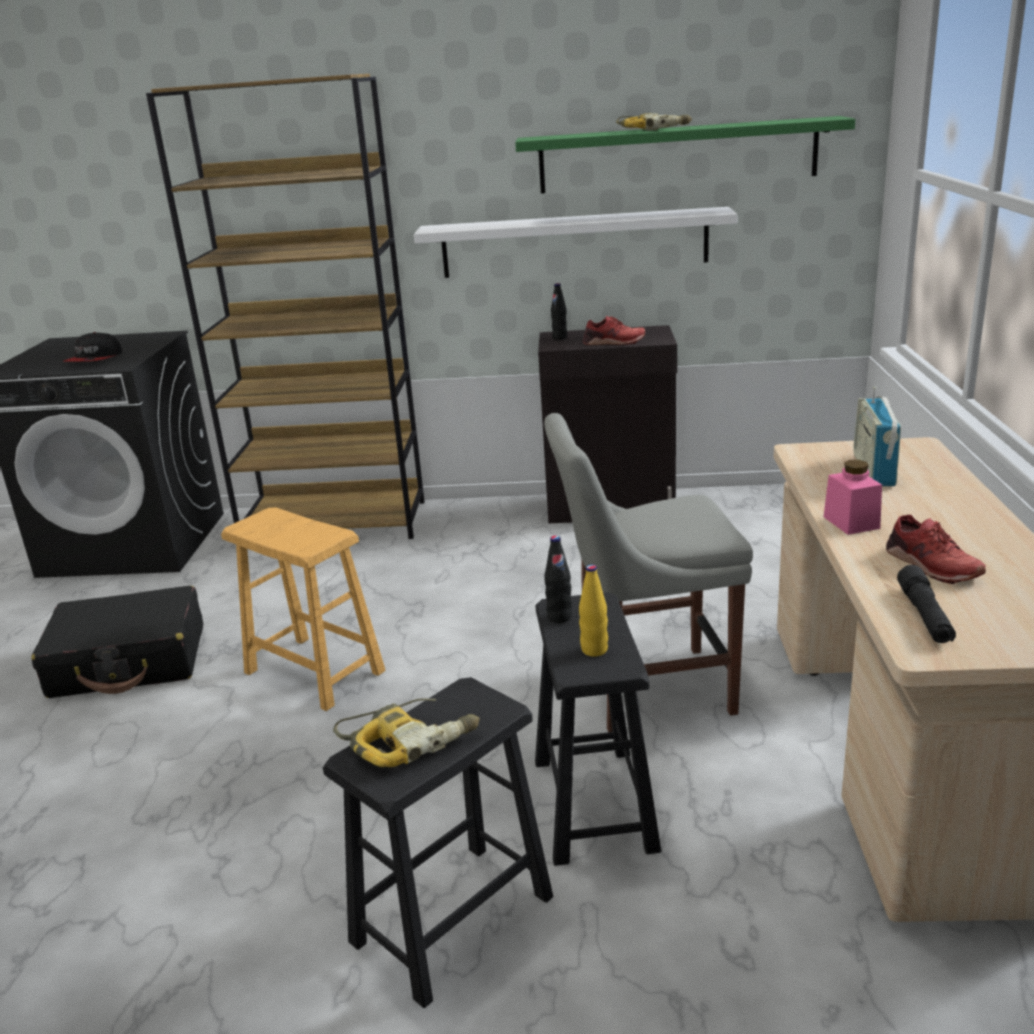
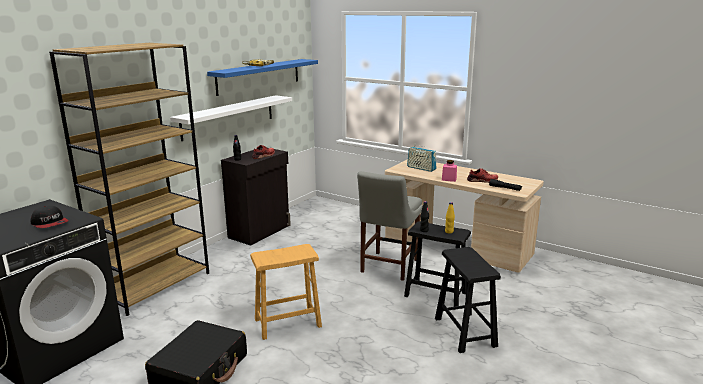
camera: 60 degrees left, 5 degrees down
power drill [333,698,480,767] -> none
green shelf [515,116,855,194] -> blue shelf [207,59,318,96]

